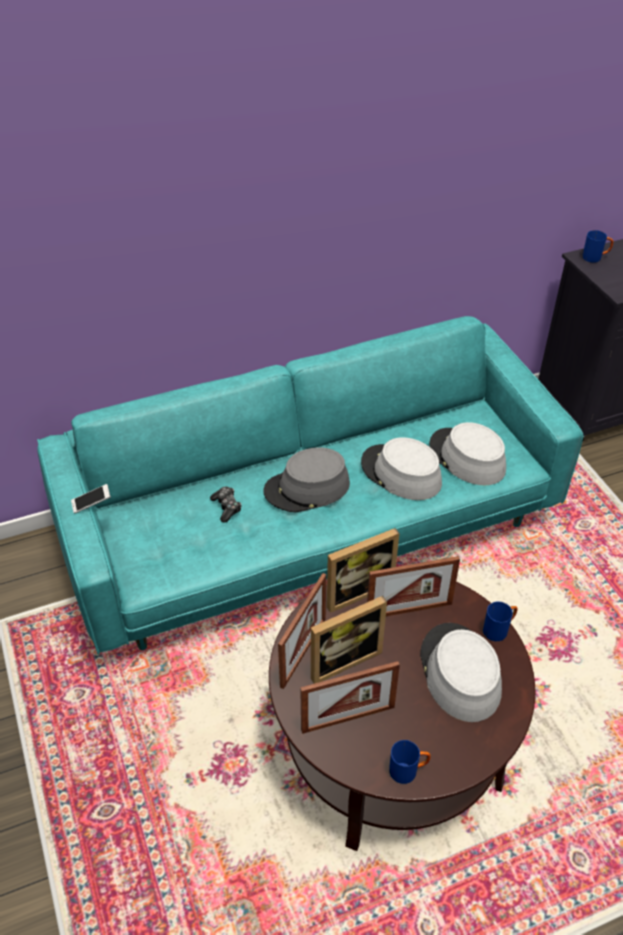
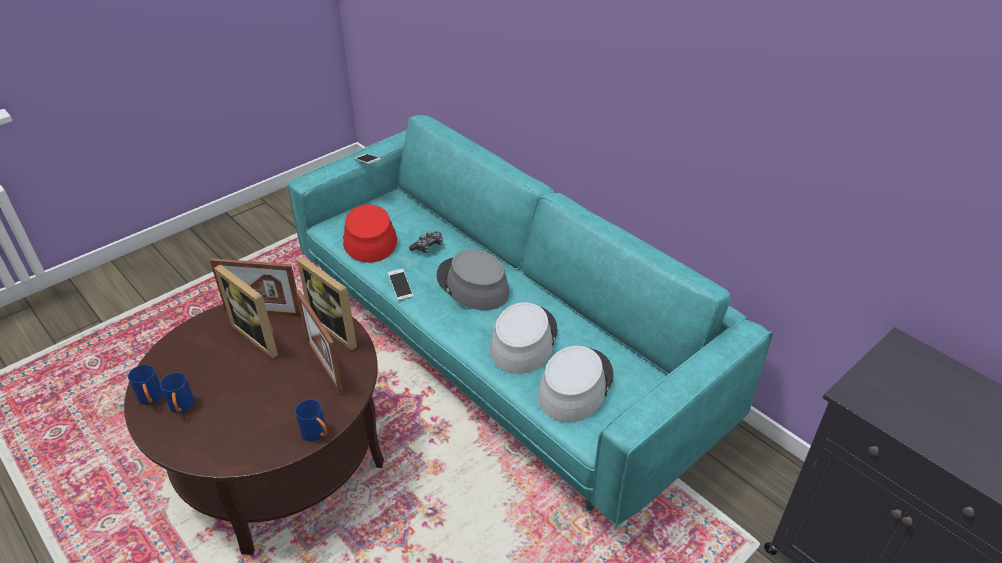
camera: 70 degrees right, 5 degrees down
picture frame [300,661,400,734] -> none
grey hat [420,623,502,722] -> none
blue mug [582,230,613,263] -> blue mug moved to [160,372,195,413]
none -> red hat [343,204,397,263]
none -> phone [388,268,413,301]

